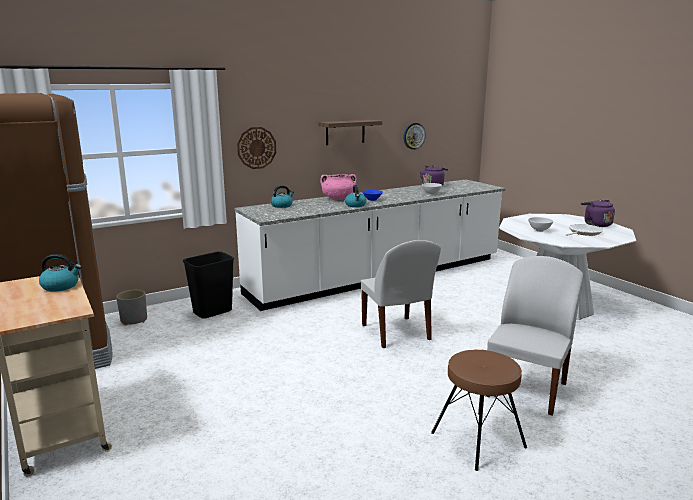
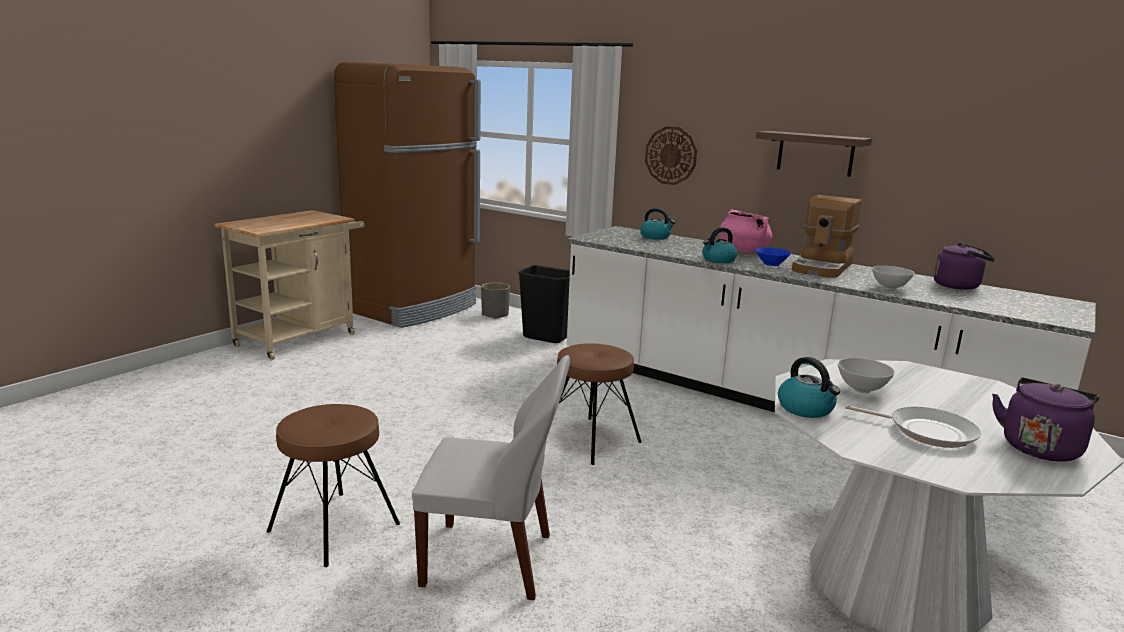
camera: 65 degrees right, 0 degrees up
kettle [39,254,82,292] -> kettle moved to [778,357,840,418]
white chair [361,240,441,348] -> brown stool [557,343,642,465]
wall clock [404,123,426,150] -> none
none -> coffee machine [792,195,862,278]

